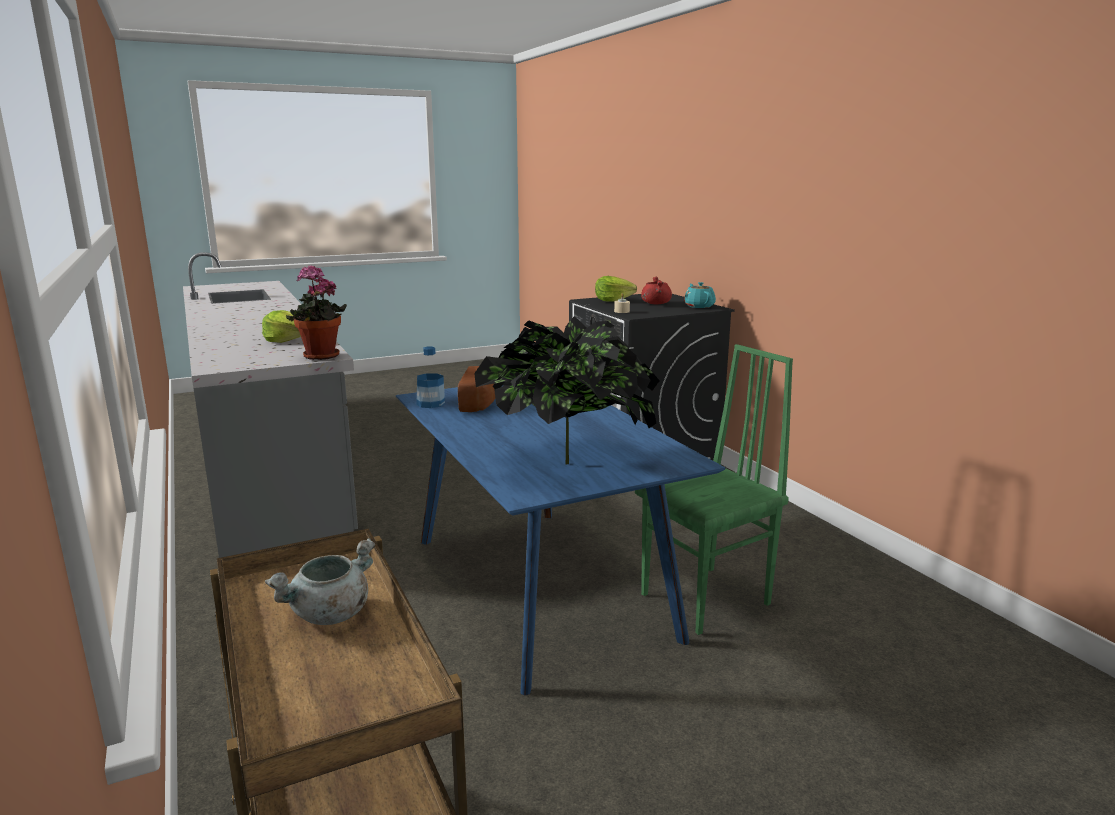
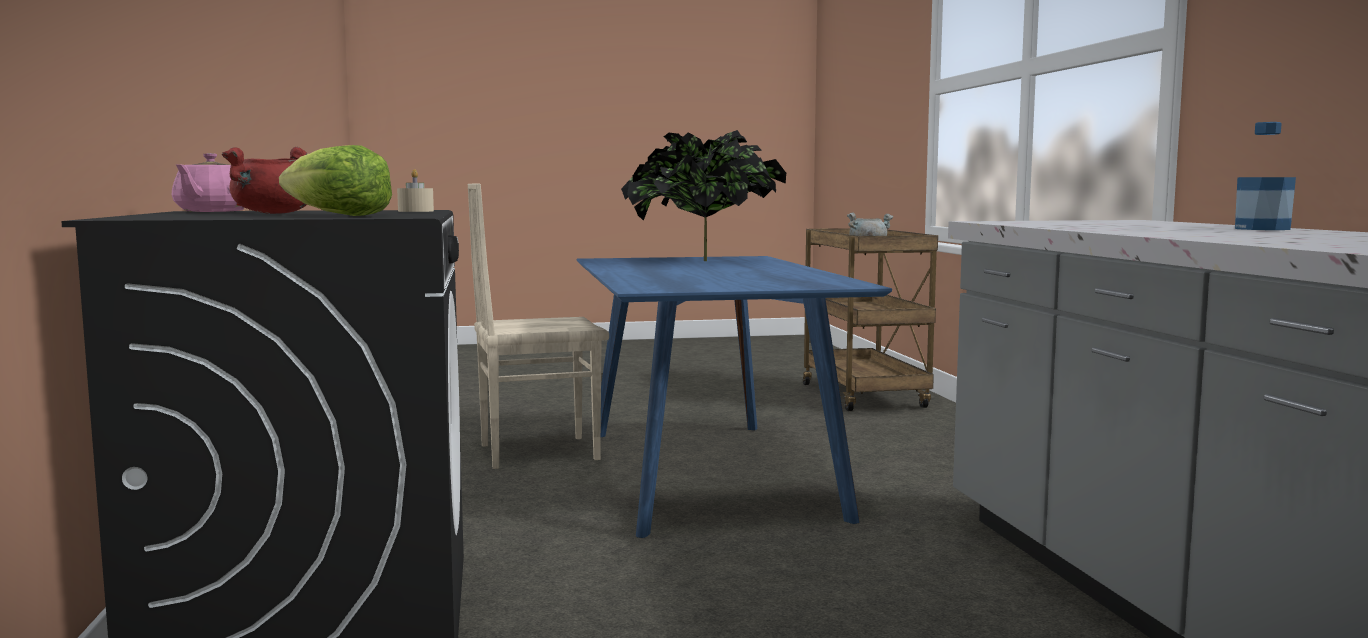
camera: 165 degrees left, 10 degrees down
lettuce [262,310,301,343] -> none
potted plant [286,265,347,360] -> none
bottle [416,347,445,408] -> bottle moved to [1235,122,1296,230]
bread [458,366,495,412] -> none
green chair [635,344,793,635] -> beige chair [468,184,609,469]
turquoise teapot [684,282,716,308] -> pink teapot [172,153,245,212]

